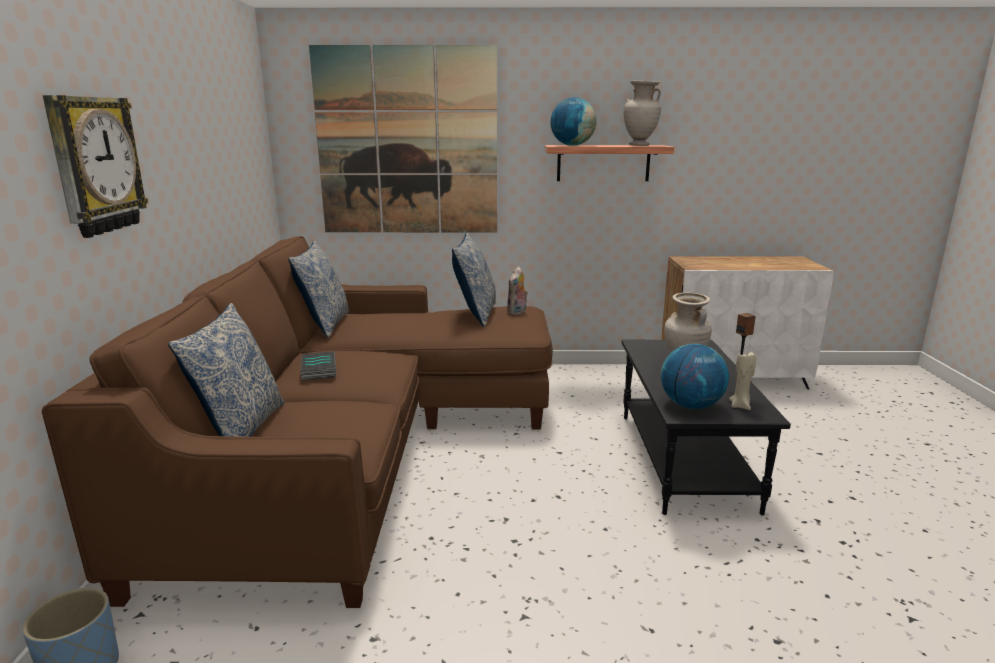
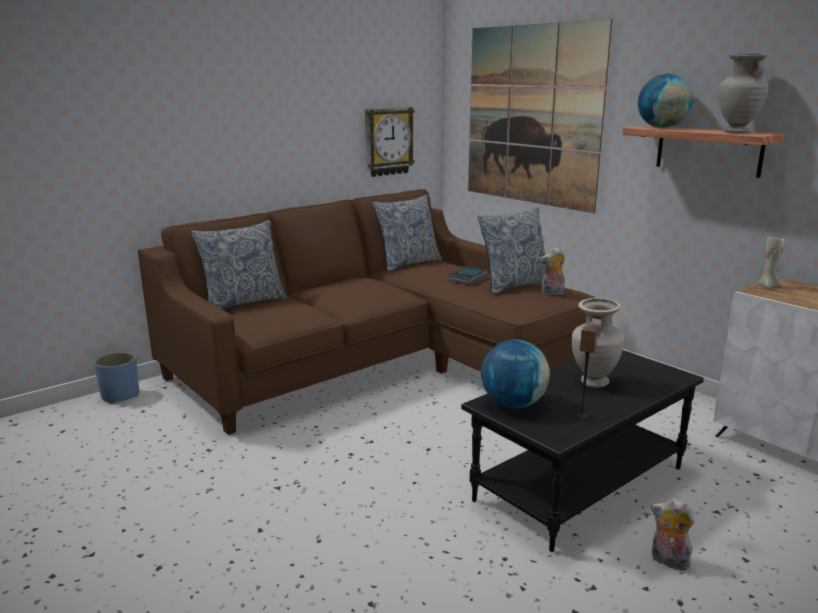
camera: 50 degrees right, 0 degrees up
wall clock [43,95,148,238] -> wall clock moved to [365,108,415,177]
book [300,351,336,381] -> book moved to [449,266,489,285]
beige candle [729,350,756,410] -> beige candle moved to [758,235,785,288]
none -> plush toy [651,498,695,570]

